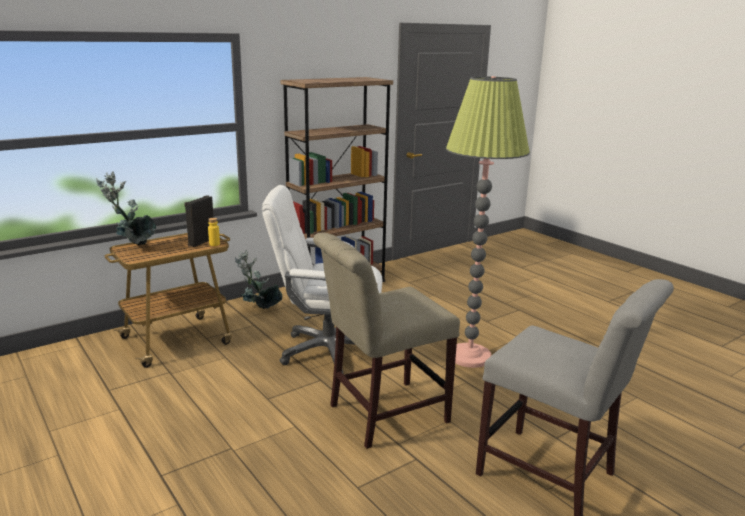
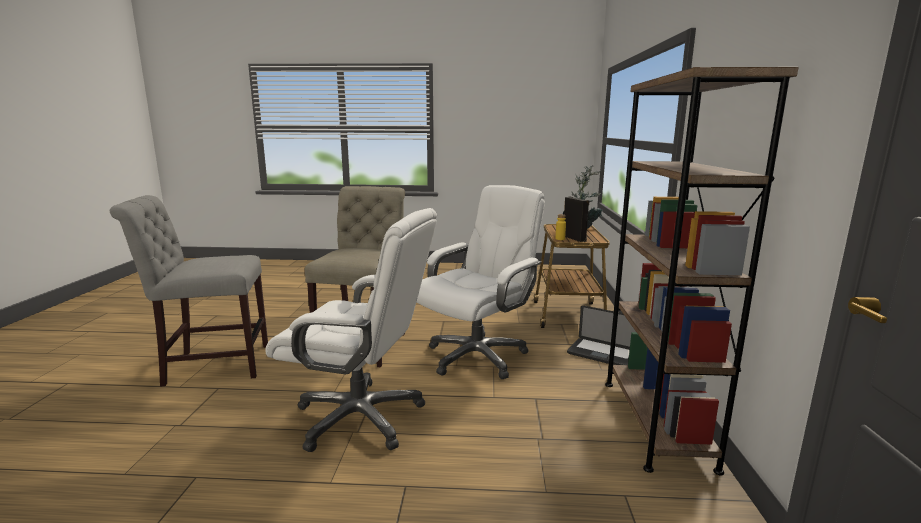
camera: 130 degrees right, 5 degrees down
potted plant [235,250,282,309] -> laptop [567,305,636,365]
floor lamp [446,76,530,368] -> white office chair [265,208,437,452]

